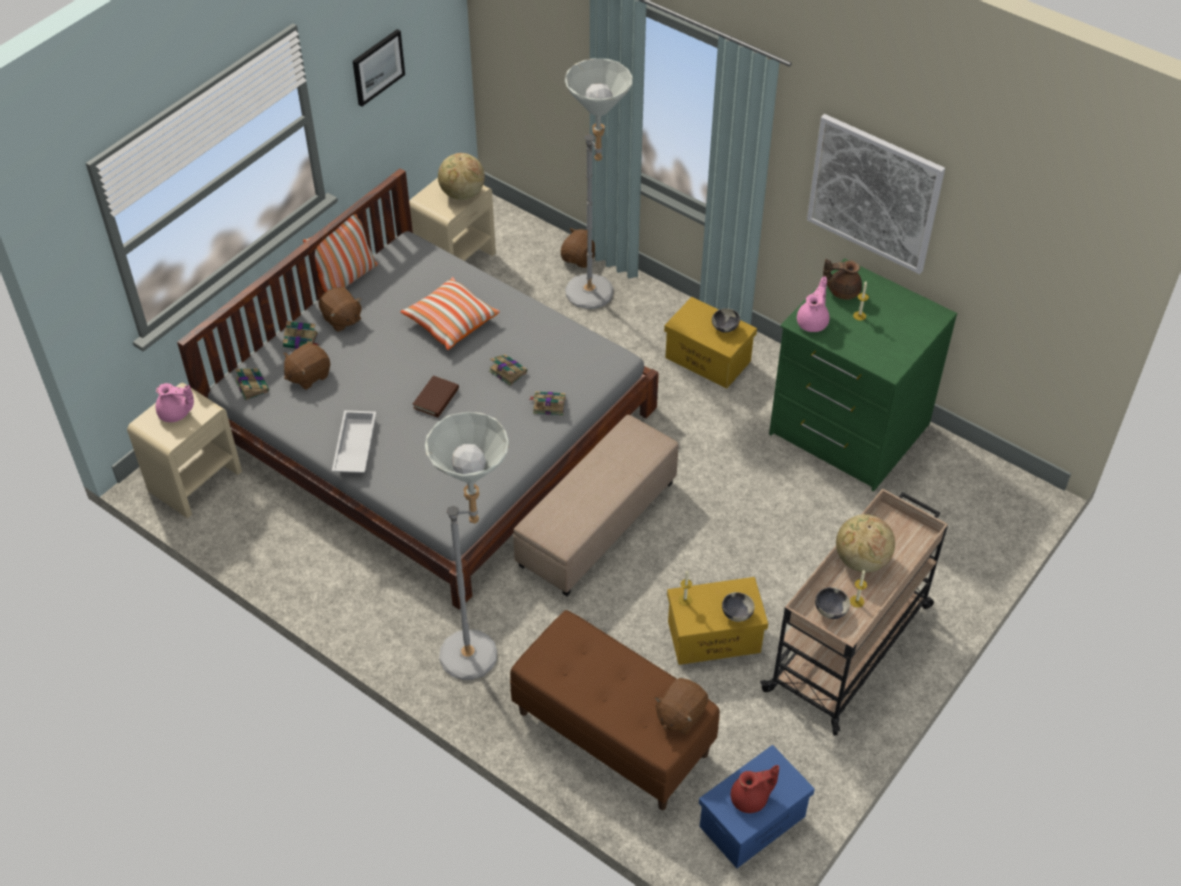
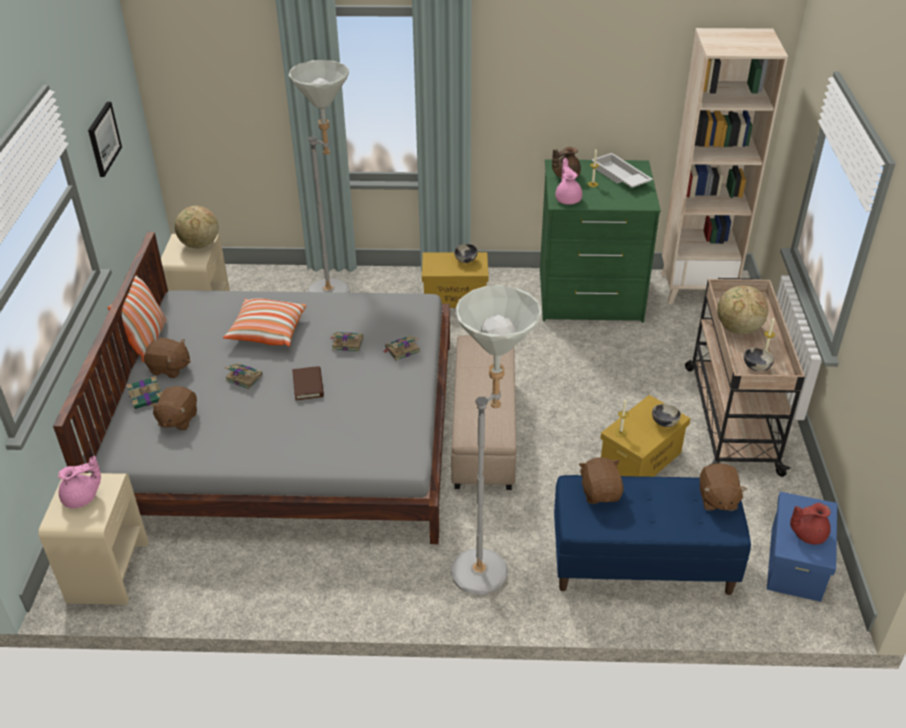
camera: 35 degrees left, 10 degrees down
book [235,368,269,401] -> book moved to [224,363,262,389]
white tray [332,410,376,473] -> white tray moved to [592,153,653,188]
brown bench [510,610,720,810] -> blue bench [554,475,751,595]
brown plush toy [561,228,595,268] -> brown plush toy moved to [579,457,624,504]
red teapot [731,765,779,813] -> red teapot turned 135 degrees counterclockwise [790,503,831,544]
picture [807,114,945,274] -> none
none -> beige bookcase [662,28,788,305]

